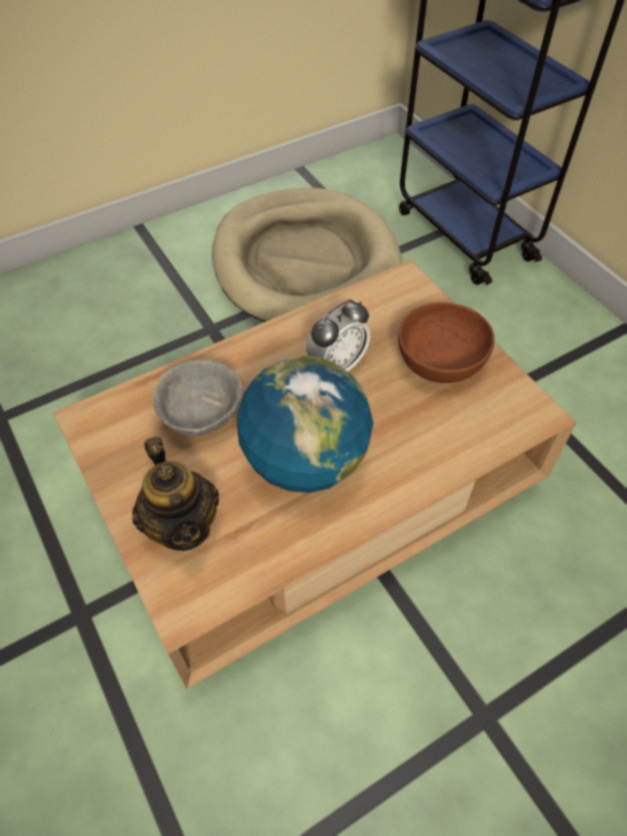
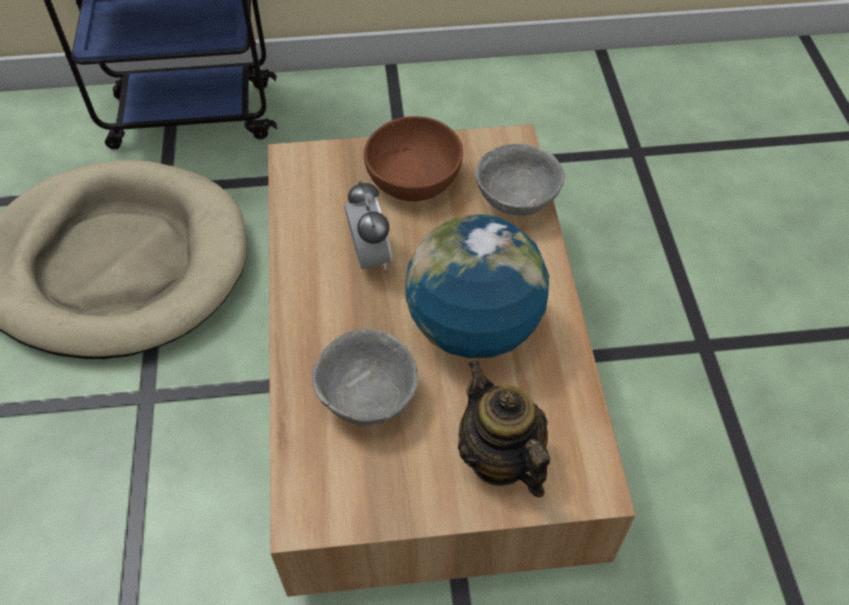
camera: 65 degrees left, 0 degrees up
teapot [132,437,219,551] -> teapot turned 120 degrees counterclockwise [458,360,550,497]
none -> grey bowl [475,144,565,216]

